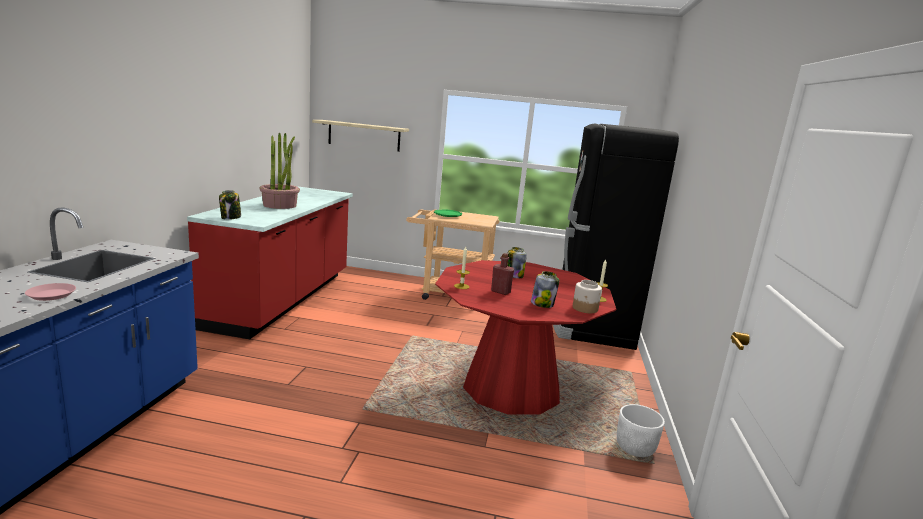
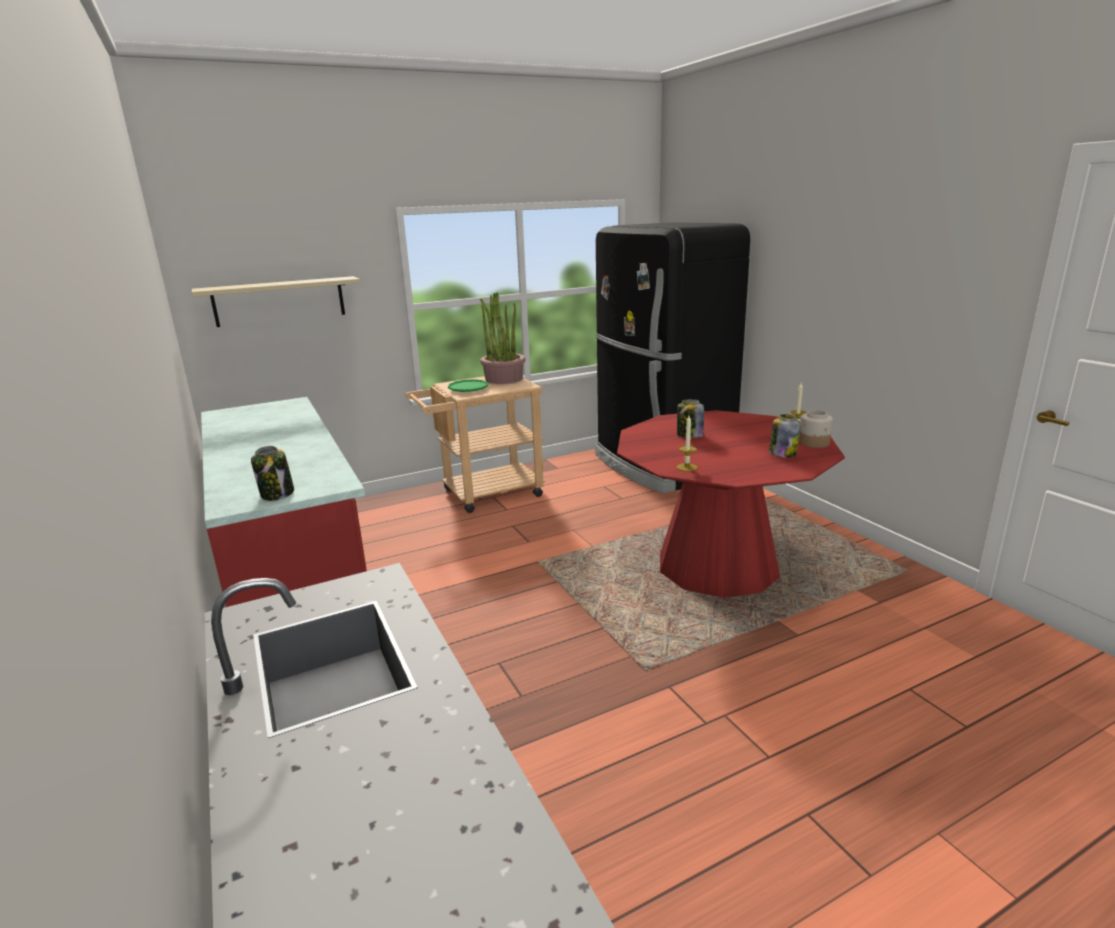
camera: 35 degrees left, 5 degrees up
pink plate [25,283,76,301] -> none
potted plant [260,133,300,209] -> potted plant moved to [480,292,525,384]
red bottle [491,253,514,295] -> none
white planter [617,404,665,457] -> none

